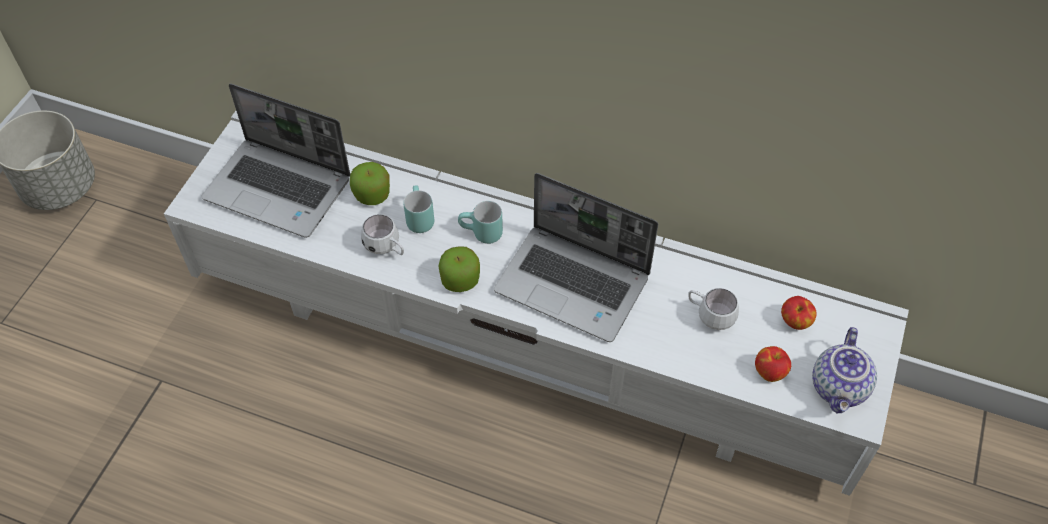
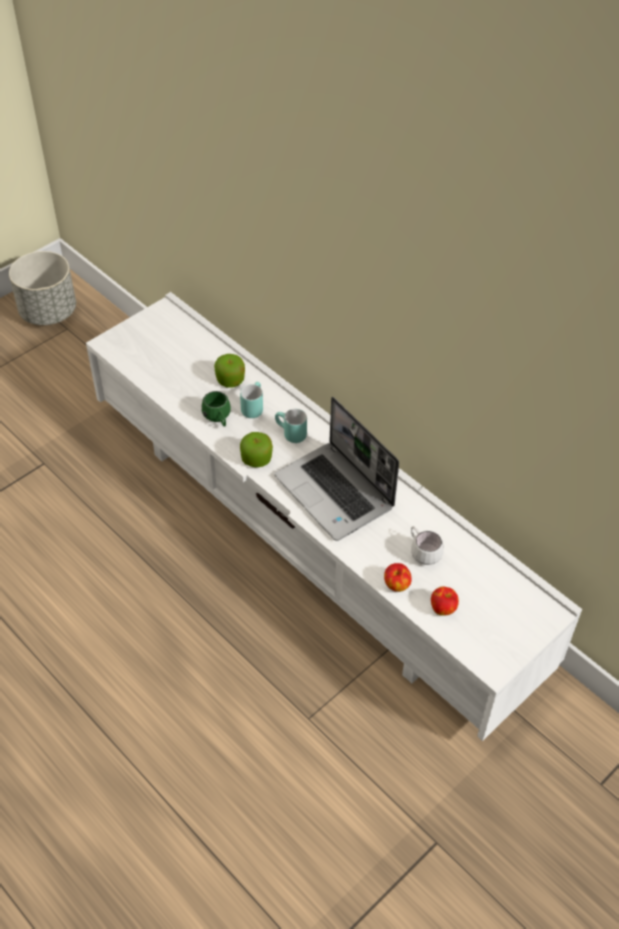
camera: 25 degrees right, 5 degrees down
laptop [201,83,350,238] -> none
white mug [361,214,404,255] -> green mug [201,391,231,427]
apple [781,296,817,330] -> apple moved to [384,563,412,592]
teapot [812,327,877,413] -> none

